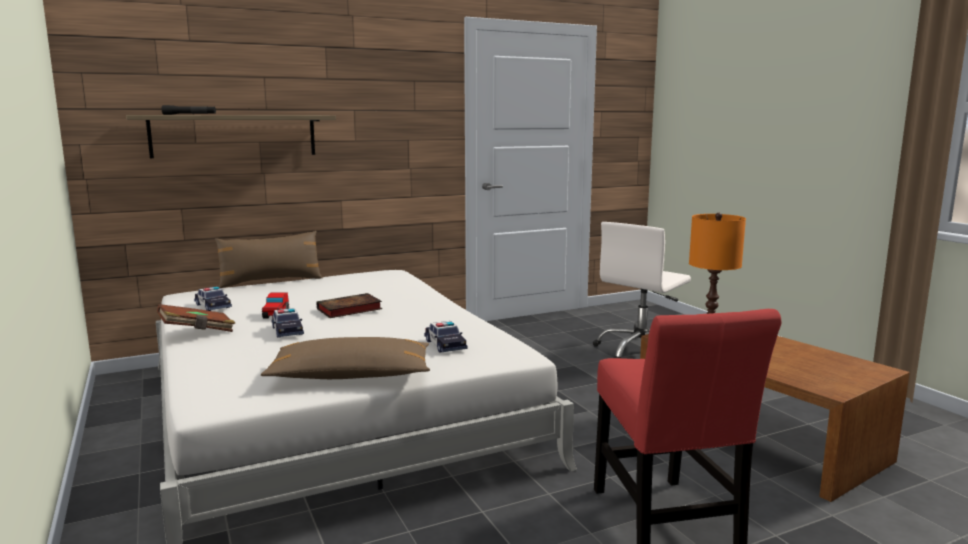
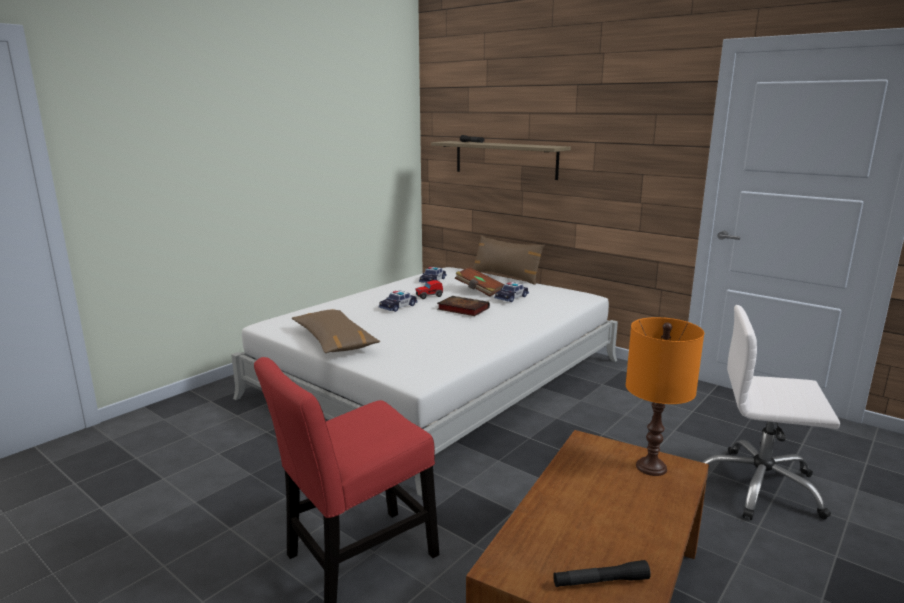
camera: 65 degrees right, 5 degrees up
brown book [157,304,235,332] -> brown book moved to [455,267,504,297]
toy car [424,321,468,353] -> toy car moved to [494,282,529,302]
none -> black flashlight [553,560,651,587]

